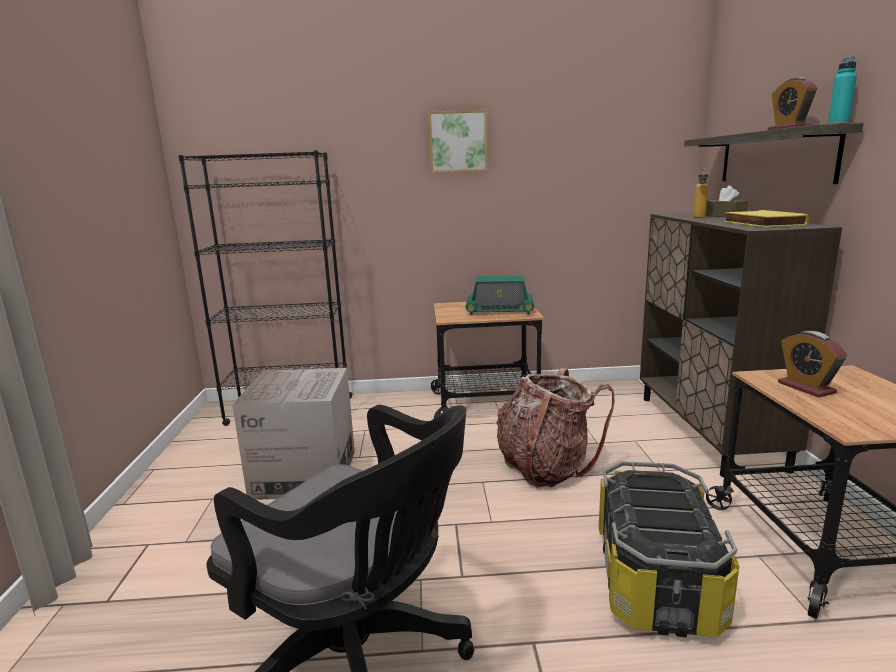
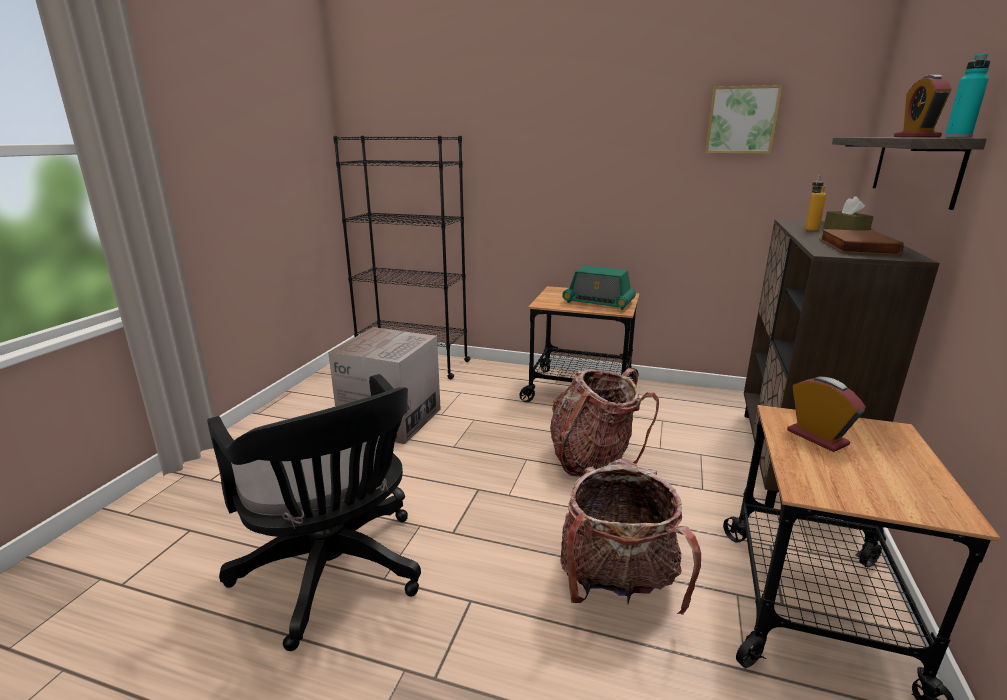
camera: 20 degrees right, 5 degrees up
picture [428,110,488,173] -> picture moved to [705,85,782,154]
storage box [599,461,739,638] -> backpack [560,458,701,615]
yellow book [724,210,809,227] -> brown book [819,229,904,256]
alarm clock [778,331,847,397] -> alarm clock turned 150 degrees clockwise [787,377,865,452]

